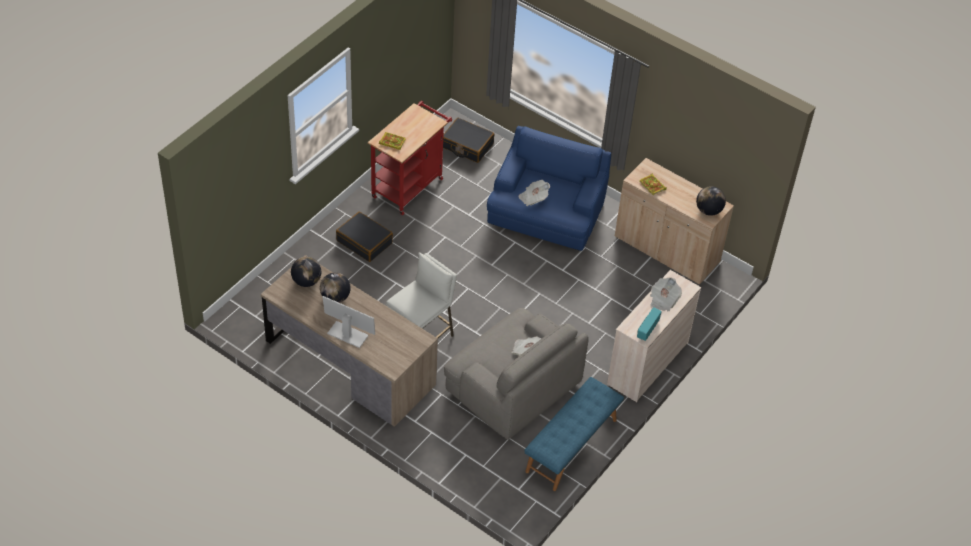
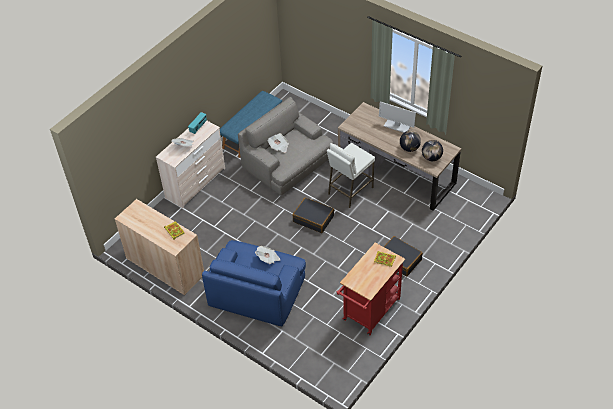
camera: 175 degrees left, 0 degrees up
black suitcase [443,117,494,163] -> black suitcase moved to [292,198,334,233]
globe [696,186,726,216] -> none

